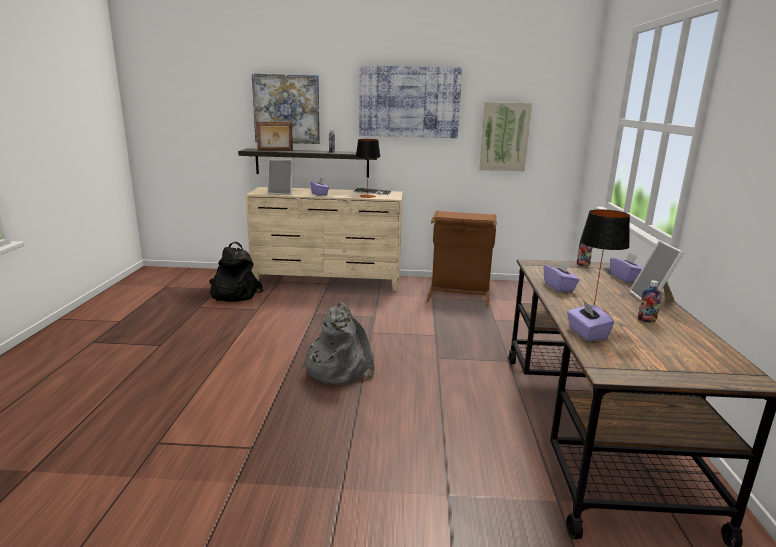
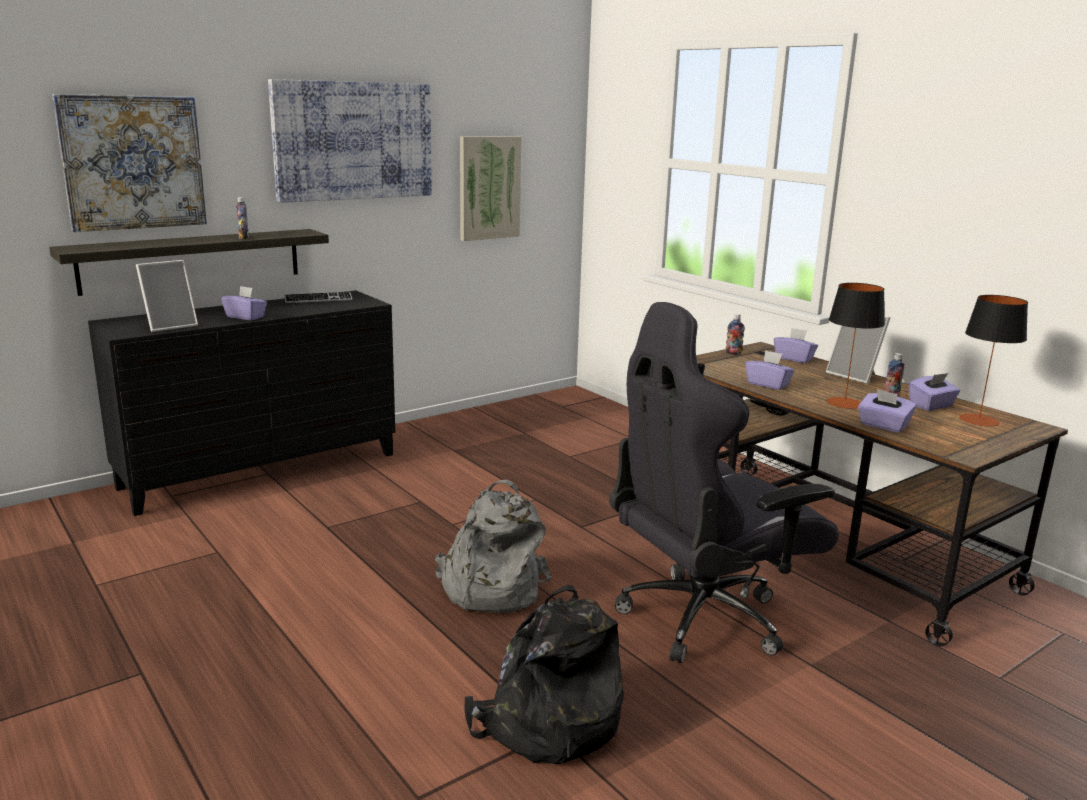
camera: 40 degrees left, 0 degrees up
black backpack [209,242,263,302] -> black backpack moved to [464,585,624,764]
beige dresser [245,187,403,291] -> black dresser [88,290,395,516]
picture frame [256,122,293,151] -> none
table lamp [356,139,380,198] -> table lamp moved to [959,295,1028,426]
brown laundry basket [427,210,497,307] -> none
none -> black office chair [609,302,839,663]
none -> purple tissue box [909,373,960,411]

